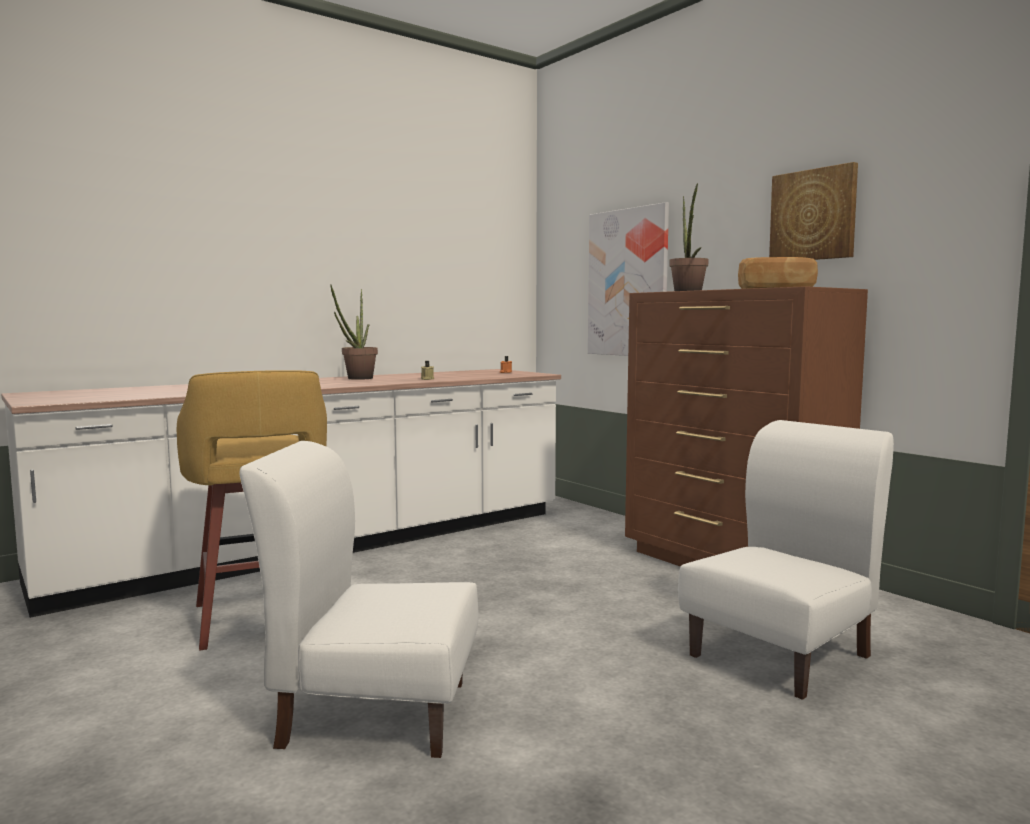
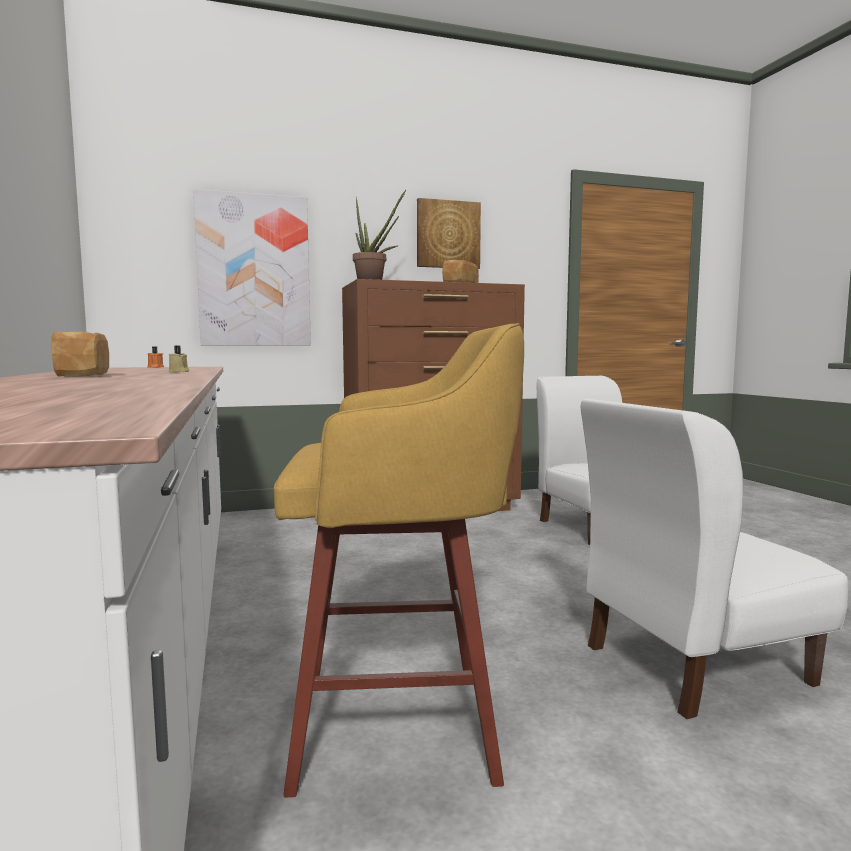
camera: 70 degrees left, 0 degrees up
white chair [239,441,478,758] -> white chair turned 45 degrees clockwise [580,399,848,719]
potted plant [330,284,378,380] -> bread [51,332,109,376]

